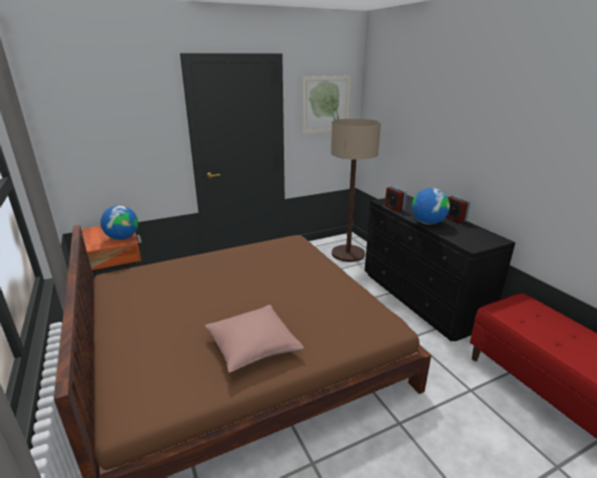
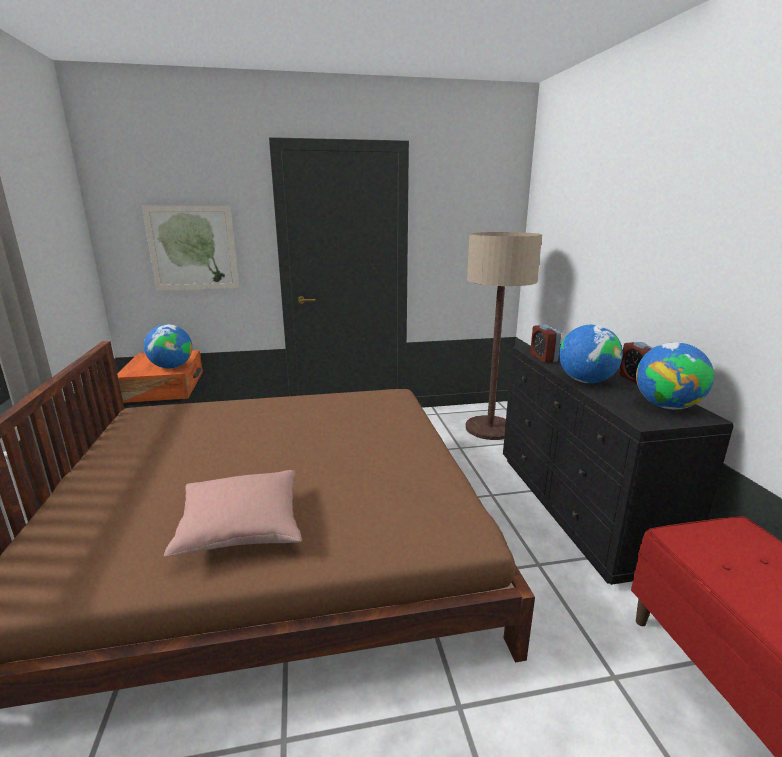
camera: 15 degrees right, 5 degrees down
picture [302,76,351,134] -> picture moved to [142,206,239,291]
none -> globe [636,342,714,409]

